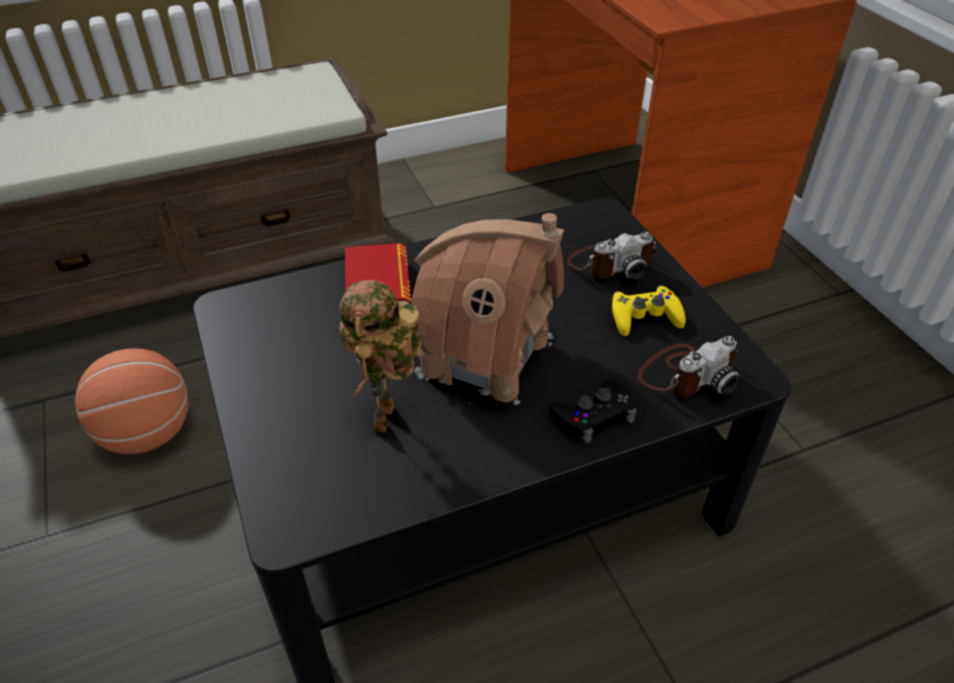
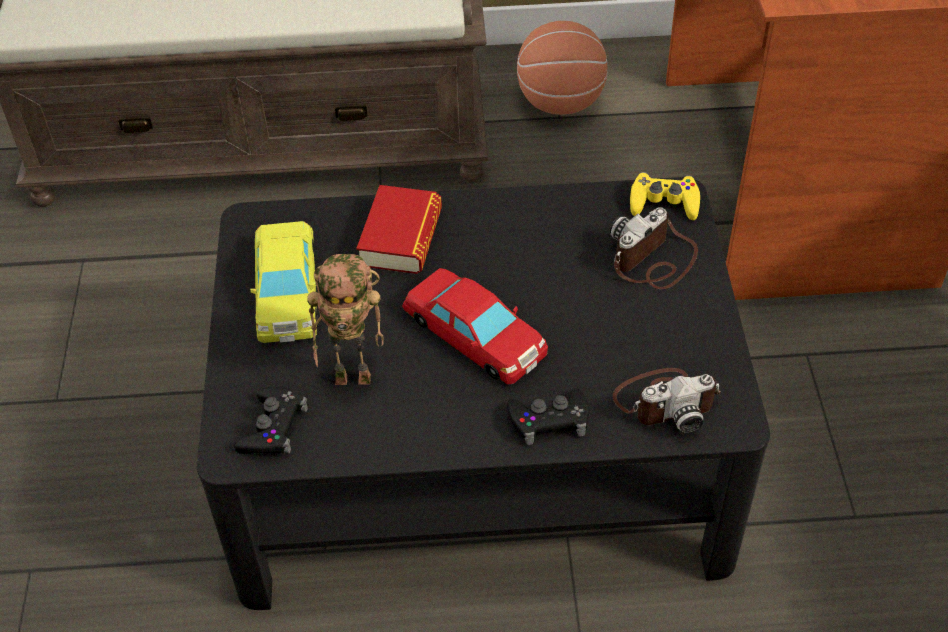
camera: 20 degrees right, 5 degrees up
basketball [75,348,188,454] -> basketball moved to [517,21,608,115]
toy robot [339,280,421,433] -> toy robot turned 120 degrees counterclockwise [307,254,384,385]
toy house [411,213,564,405] -> red toy car [402,268,548,385]
camera [567,232,657,279] -> camera turned 135 degrees clockwise [610,207,698,289]
yellow game controller [612,285,686,336] -> yellow game controller moved to [630,172,700,220]
none -> black game controller [234,386,308,454]
none -> yellow toy car [250,221,318,343]

